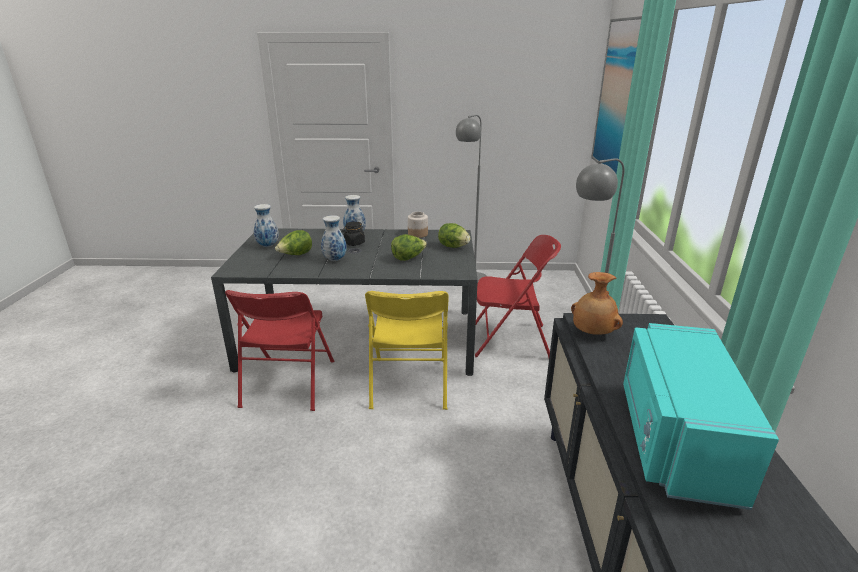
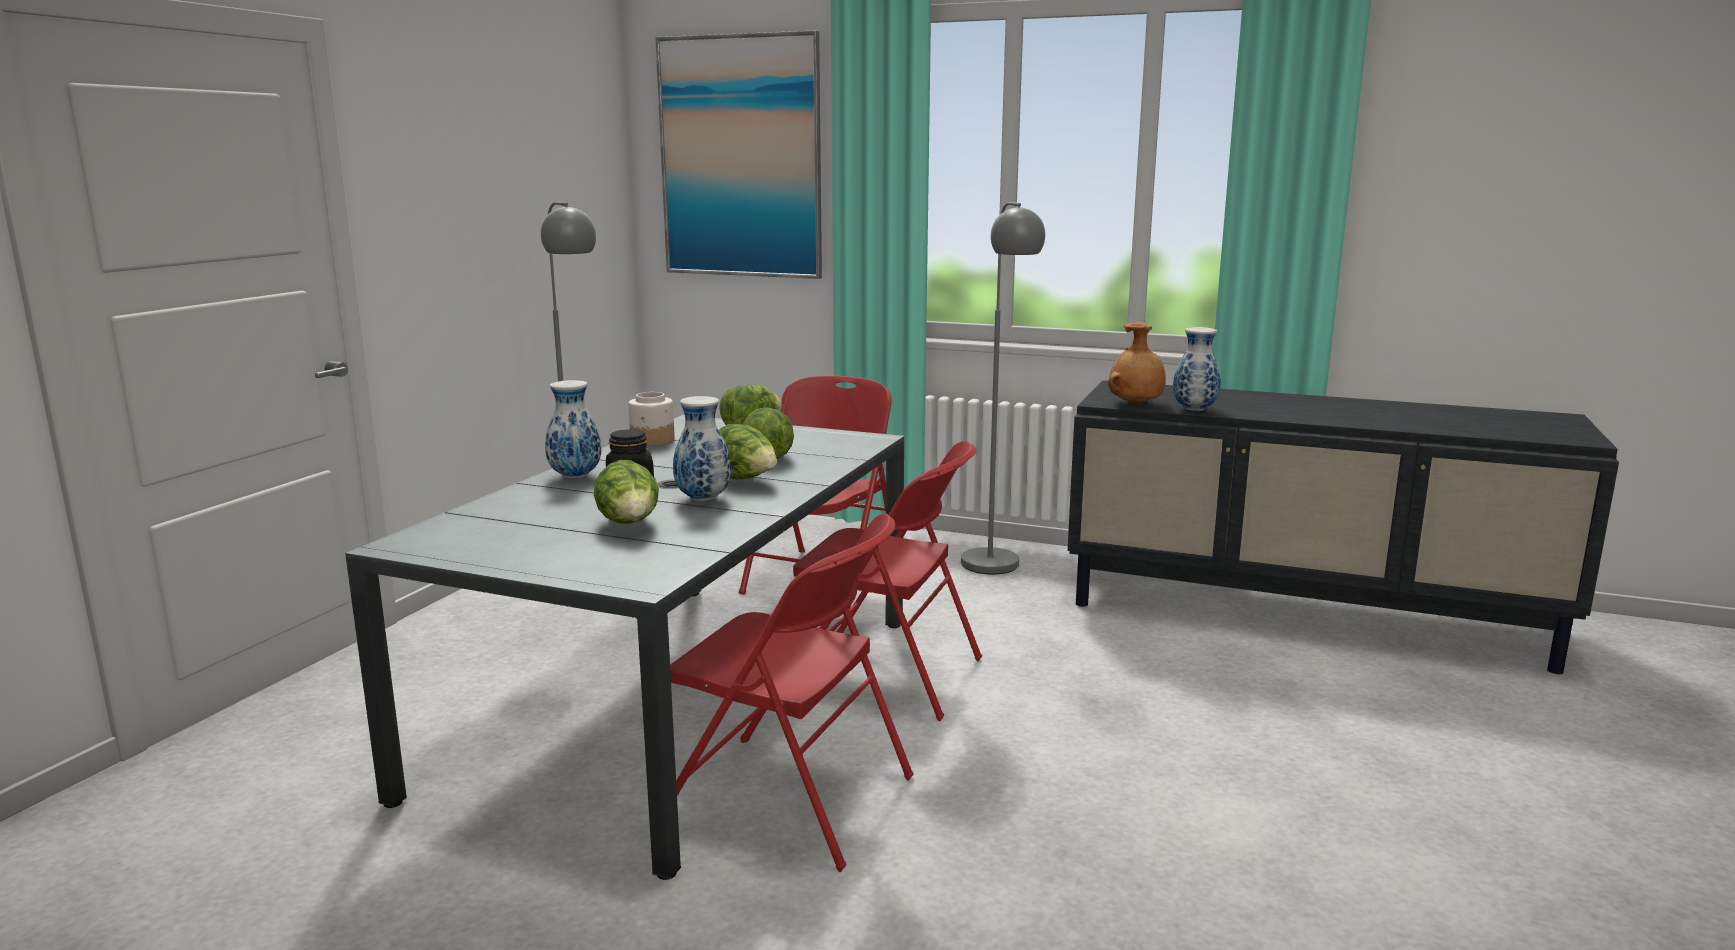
camera: 70 degrees left, 10 degrees down
vase [254,204,279,247] -> vase moved to [1173,327,1221,411]
yellow chair [365,291,449,410] -> red chair [793,441,982,721]
turquoise microwave [623,323,779,510] -> none
none -> lettuce [719,424,777,480]

